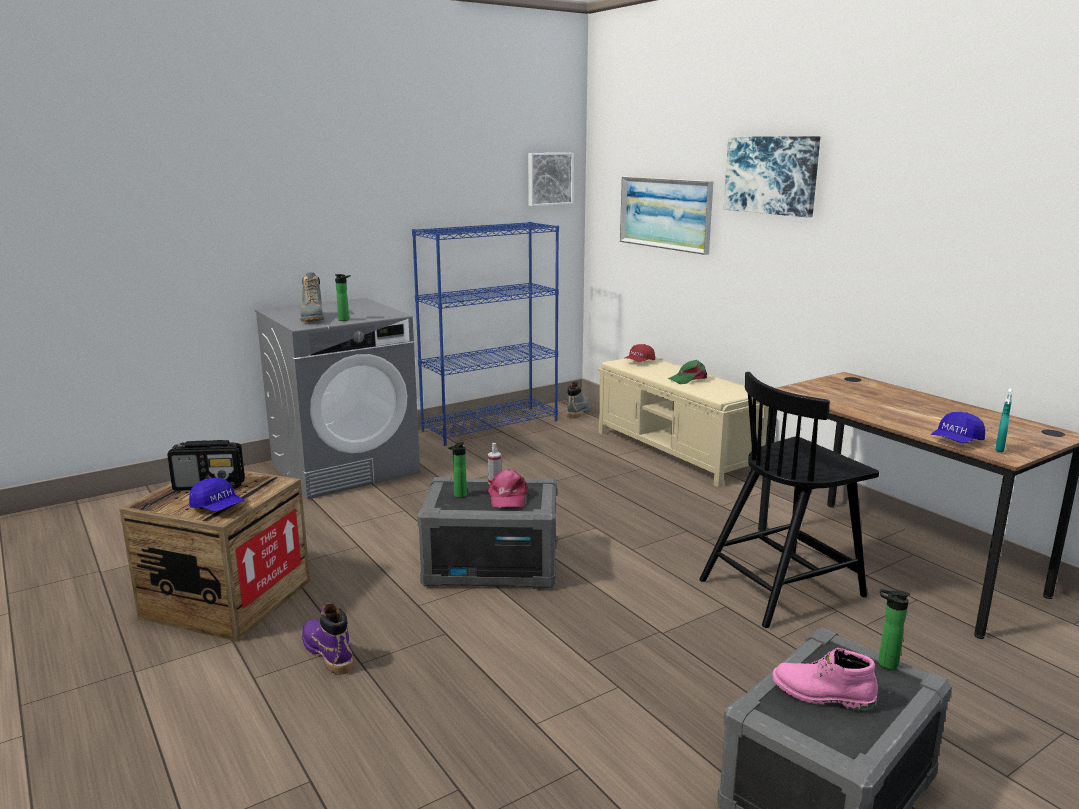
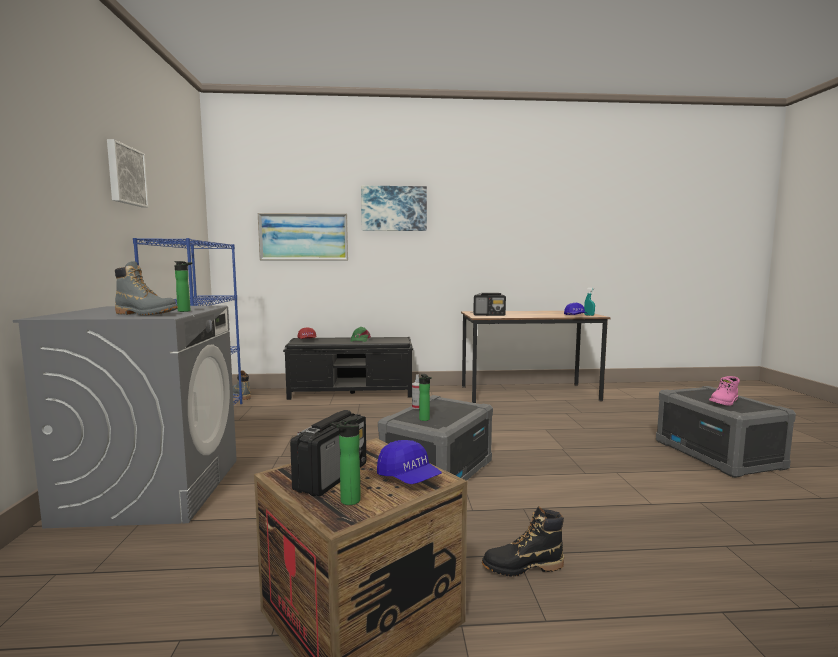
camera: 60 degrees left, 10 degrees down
blue cap [189,478,244,511] -> blue cap turned 75 degrees clockwise [377,440,442,484]
purple boot [302,603,353,674] -> black boot [482,506,564,576]
pink cap [488,469,529,508] -> none
picture [528,153,574,206] -> picture moved to [107,139,149,208]
beige bench [598,358,769,487] -> black bench [283,337,413,400]
black chair [699,372,879,628] -> none
bottle [878,589,910,670] -> bottle moved to [331,416,361,505]
none -> radio [473,293,506,316]

